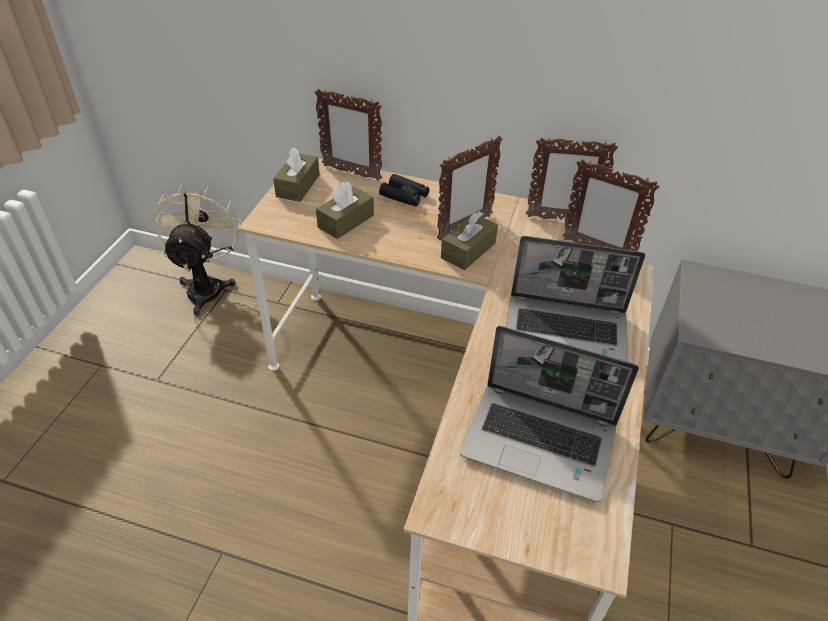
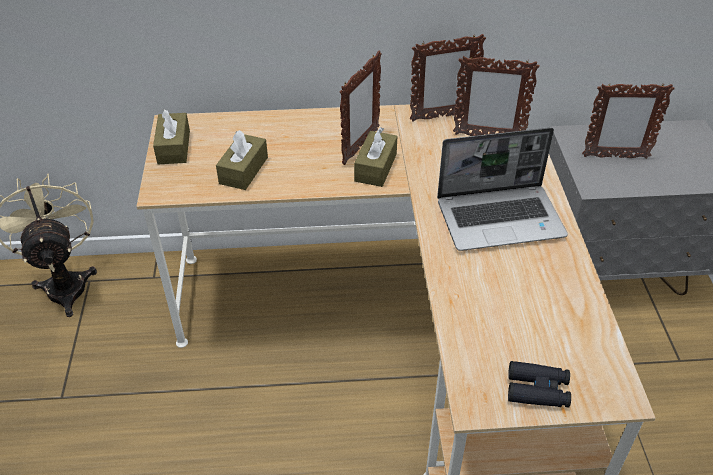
camera: 20 degrees left, 0 degrees up
picture frame [314,88,382,181] -> picture frame moved to [582,84,675,159]
black binoculars [379,174,429,206] -> black binoculars moved to [508,361,571,408]
laptop [461,326,639,502] -> none

